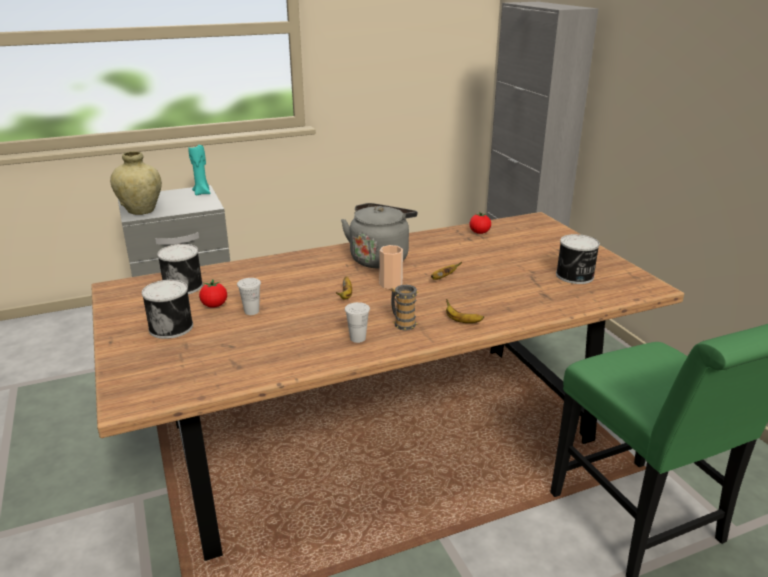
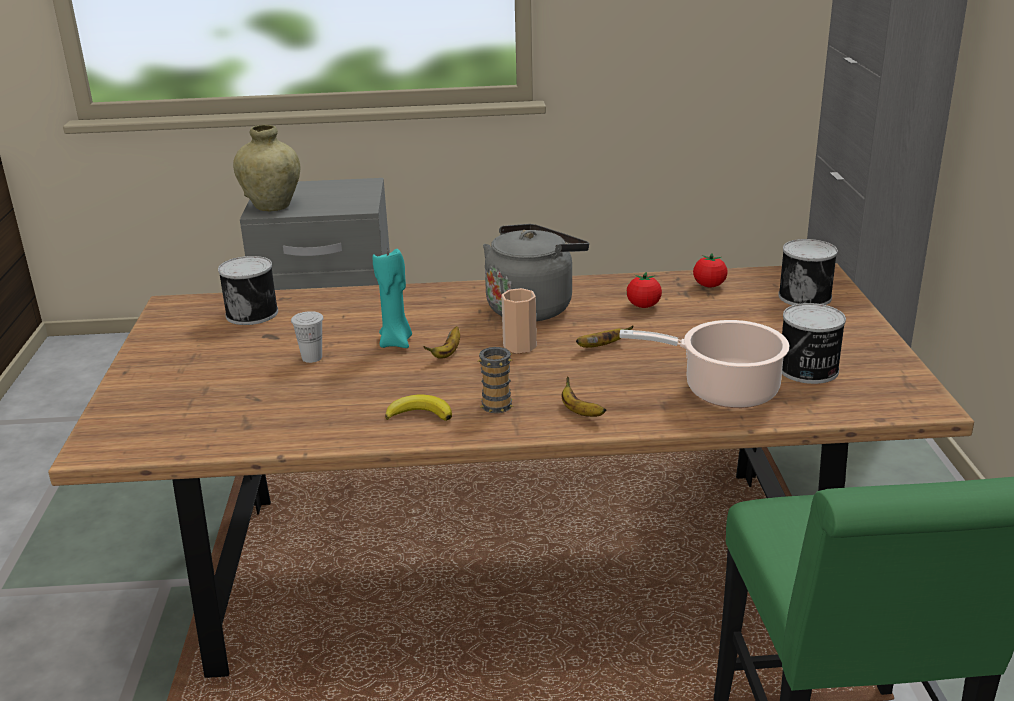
camera: 20 degrees right, 0 degrees up
can [142,280,193,339] -> can moved to [778,239,838,305]
turquoise candle [188,143,210,195] -> turquoise candle moved to [373,248,412,348]
tomato [199,280,227,308] -> tomato moved to [627,272,662,308]
white cup [345,302,370,343] -> banana [385,395,452,421]
none -> cooking pot [619,320,790,408]

